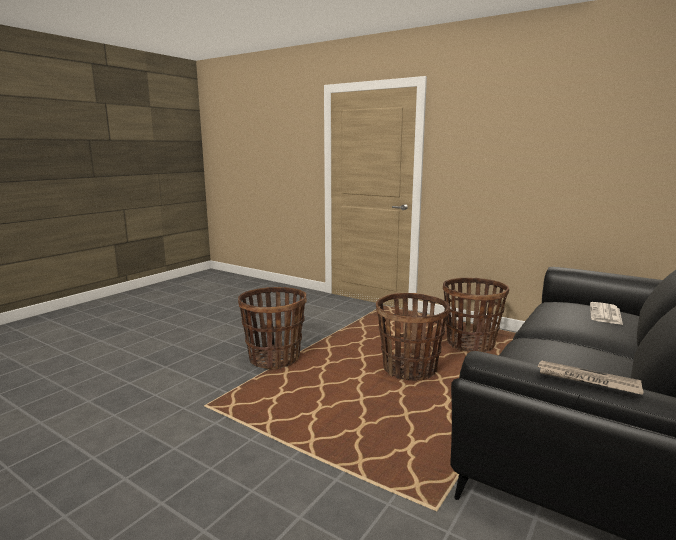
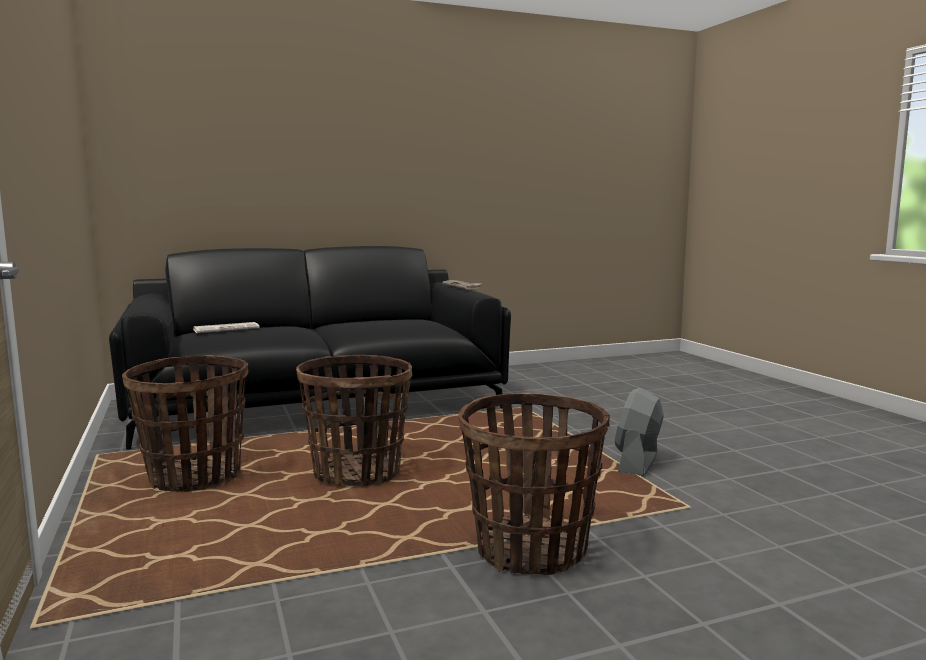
camera: 145 degrees left, 5 degrees down
none -> grey fan [615,388,664,476]

